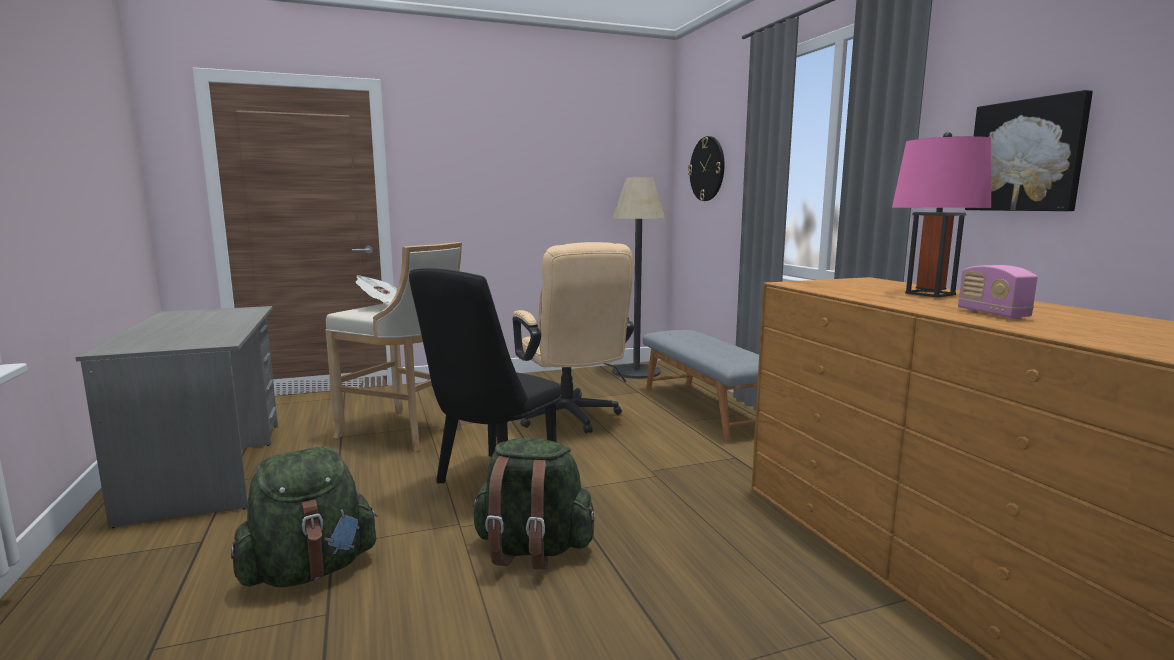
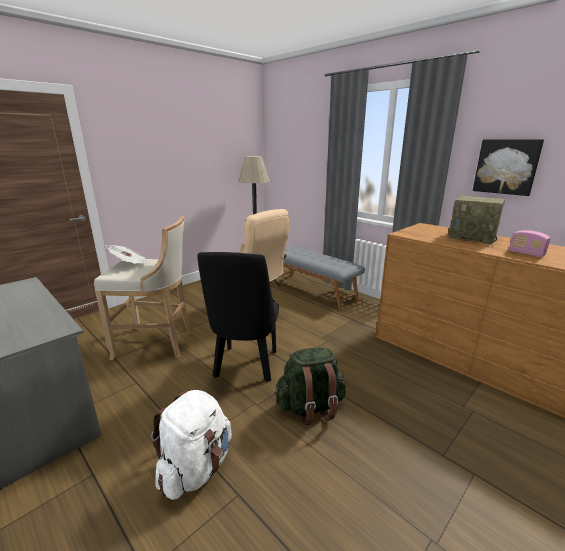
camera: 25 degrees left, 10 degrees up
green backpack [231,447,378,587] -> white backpack [151,390,232,500]
wall clock [688,136,725,201] -> none
pink table lamp [892,132,991,298] -> radio [449,196,505,244]

